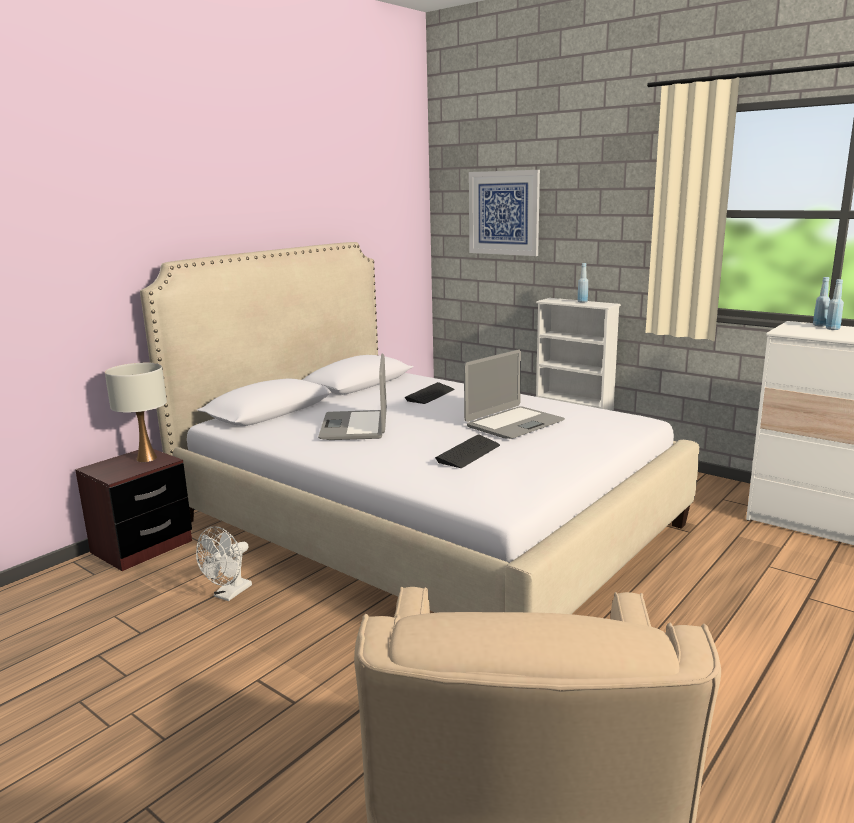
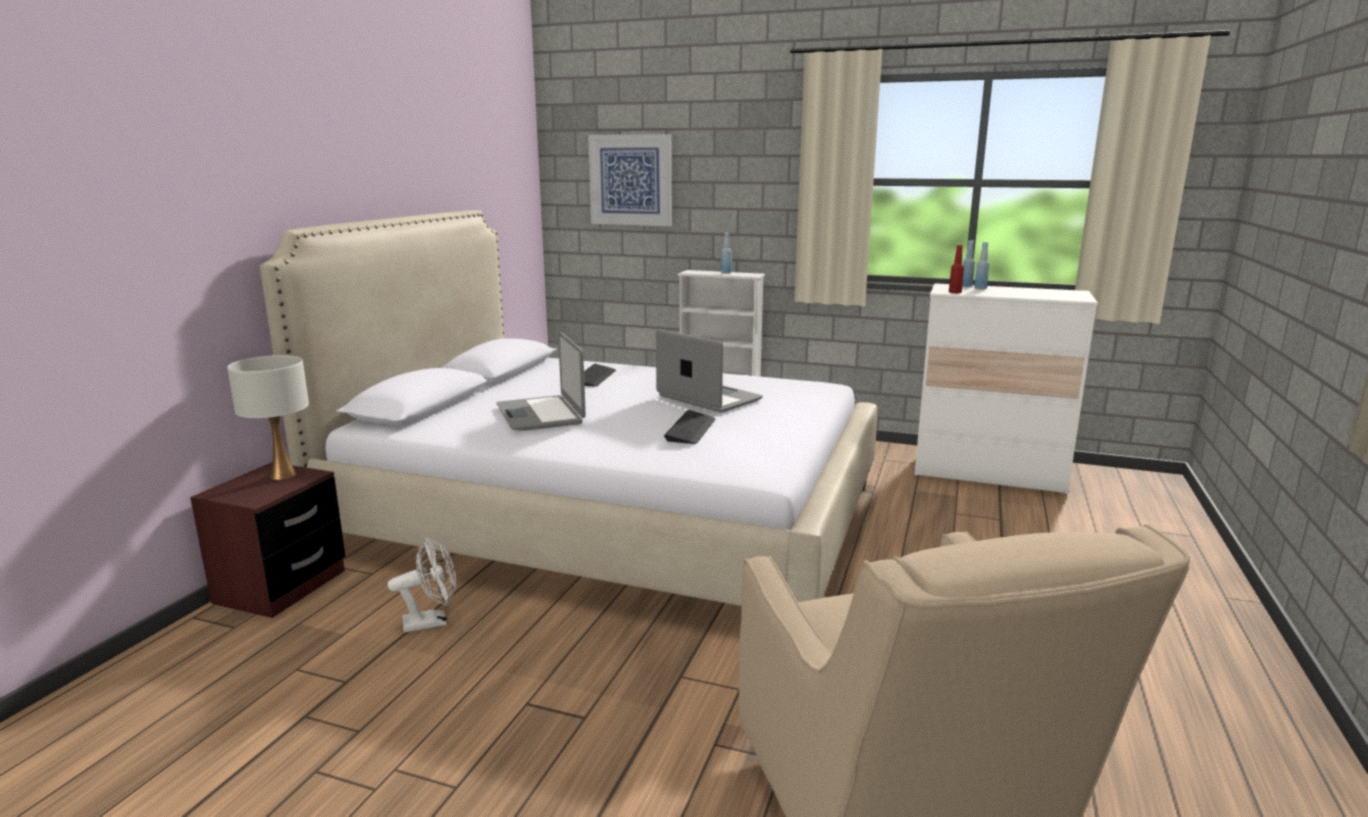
camera: 20 degrees left, 0 degrees up
white fan [196,526,252,601] -> white fan turned 120 degrees counterclockwise [388,537,456,632]
laptop [464,350,565,439] -> laptop turned 75 degrees counterclockwise [656,329,763,413]
none -> red bottle [949,245,964,293]

